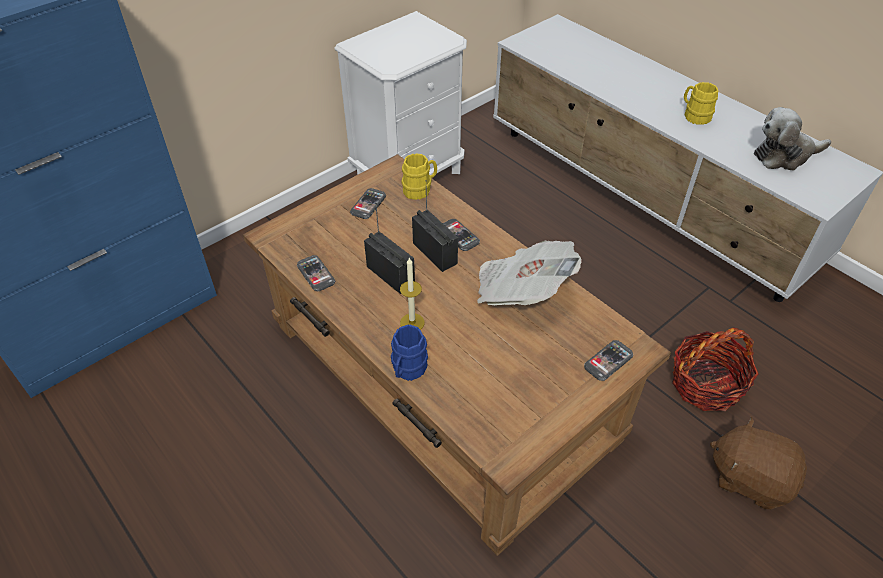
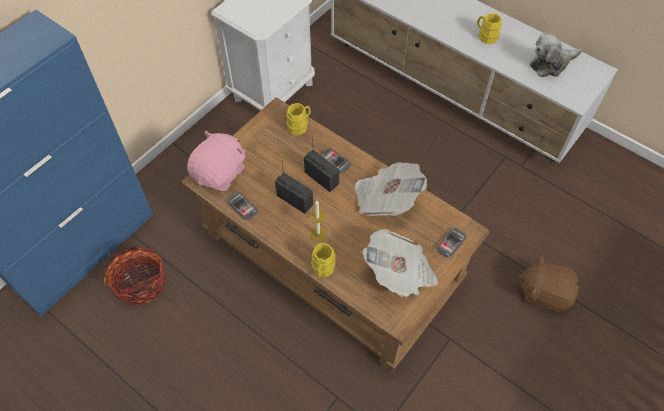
camera: 10 degrees left, 10 degrees up
phone [350,188,386,219] -> none
blue mug [391,324,428,381] -> yellow mug [311,243,336,278]
basket [672,328,758,411] -> basket moved to [104,247,166,306]
none -> pink plush toy [187,131,245,191]
none -> newspaper [363,229,438,298]

